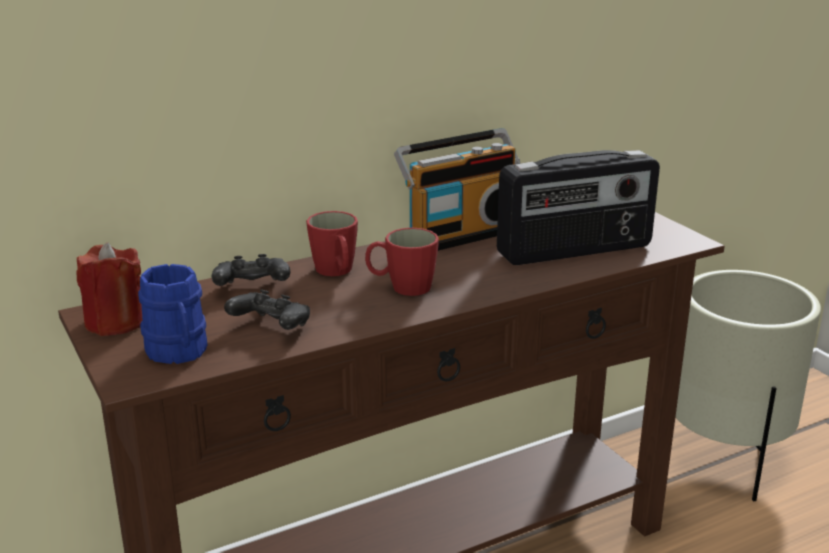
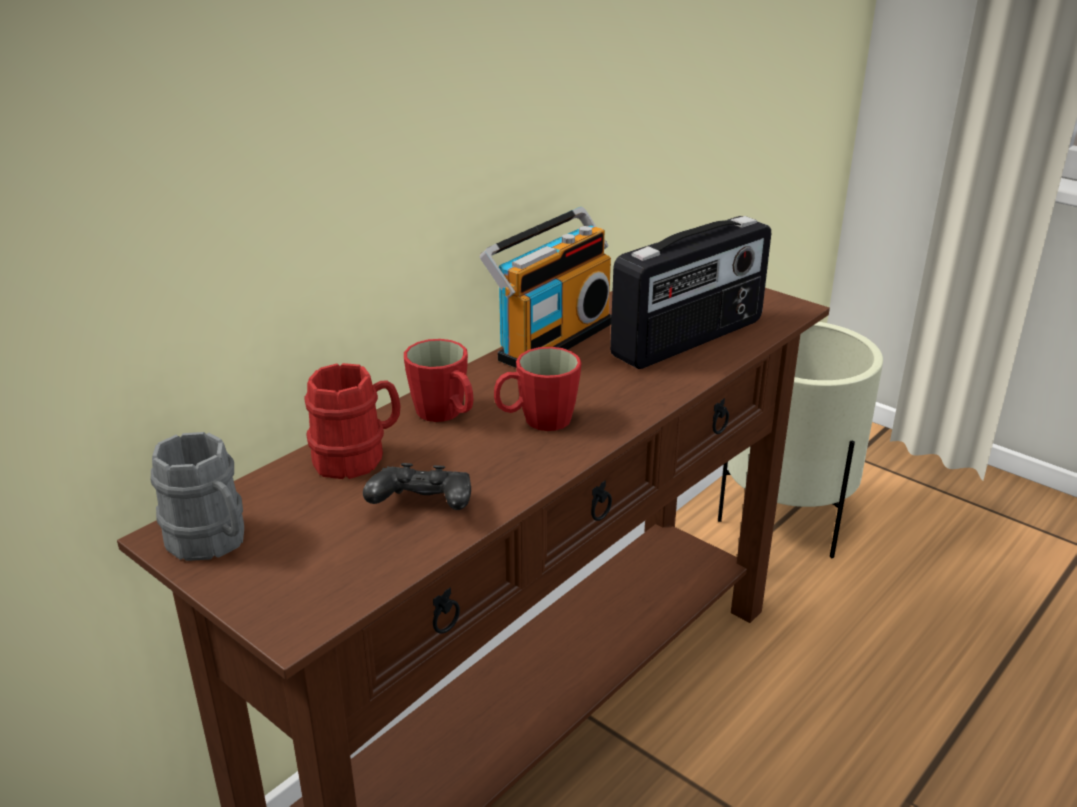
camera: 20 degrees left, 5 degrees up
red candle [76,242,142,336] -> grey mug [151,432,244,561]
blue mug [138,264,207,364] -> none
black game controller [212,254,290,286] -> red mug [305,363,401,479]

